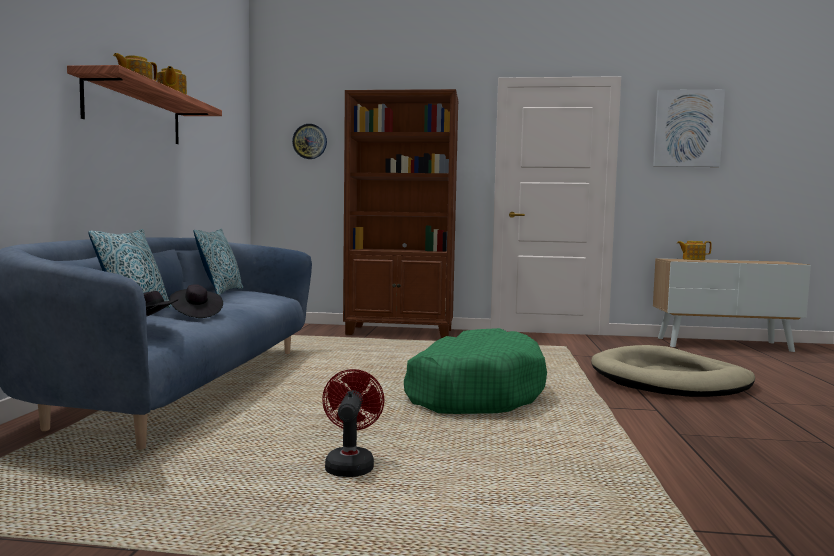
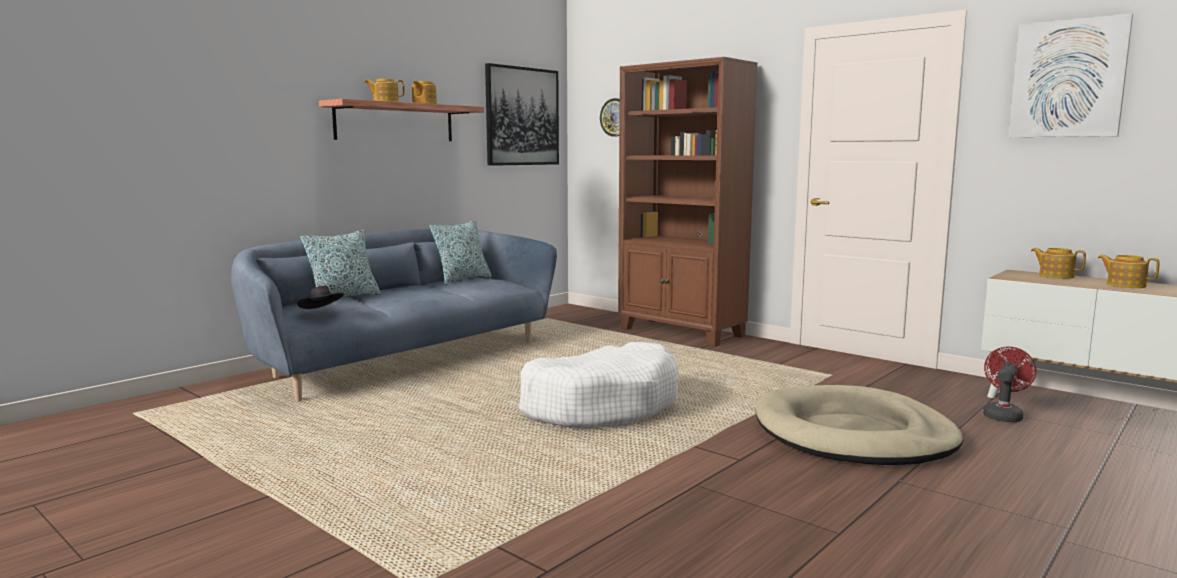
camera: 35 degrees right, 5 degrees up
black hat [169,284,223,318] -> none
red fan [322,369,385,477] -> red fan moved to [983,347,1036,422]
green dog bed [404,328,547,414] -> white dog bed [519,342,679,429]
none -> picture [485,63,559,166]
none -> teapot [1098,255,1160,288]

